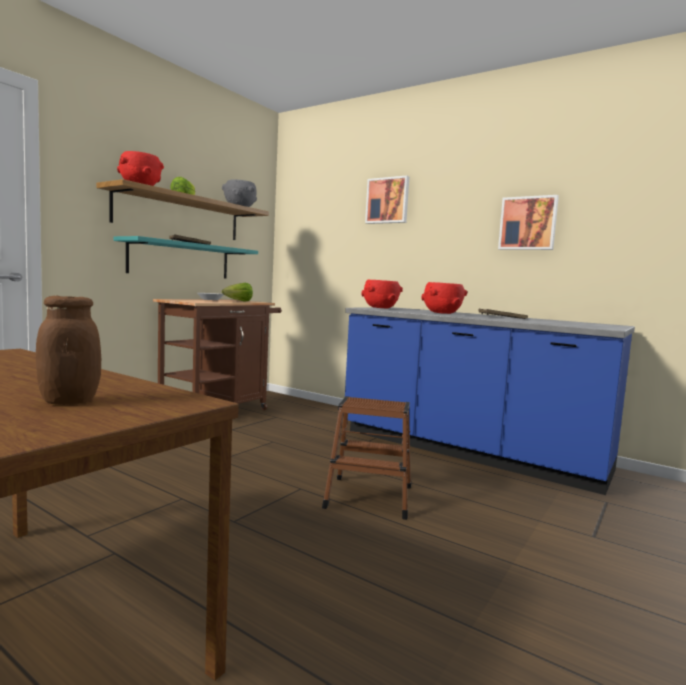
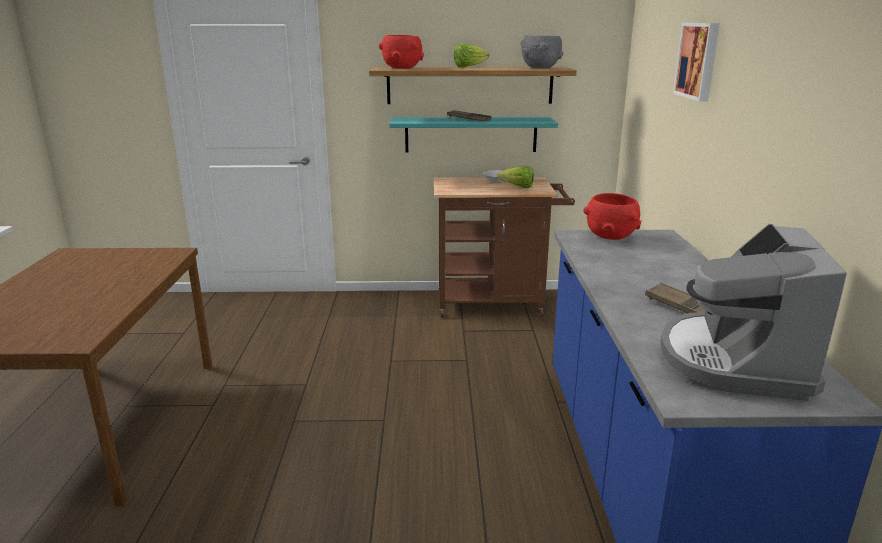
camera: 55 degrees right, 15 degrees up
brown jar [36,296,101,405] -> none
brown step ladder [322,396,411,520] -> none
red bowl [422,282,467,314] -> none
picture [498,195,559,250] -> none
none -> coffee machine [660,224,847,401]

